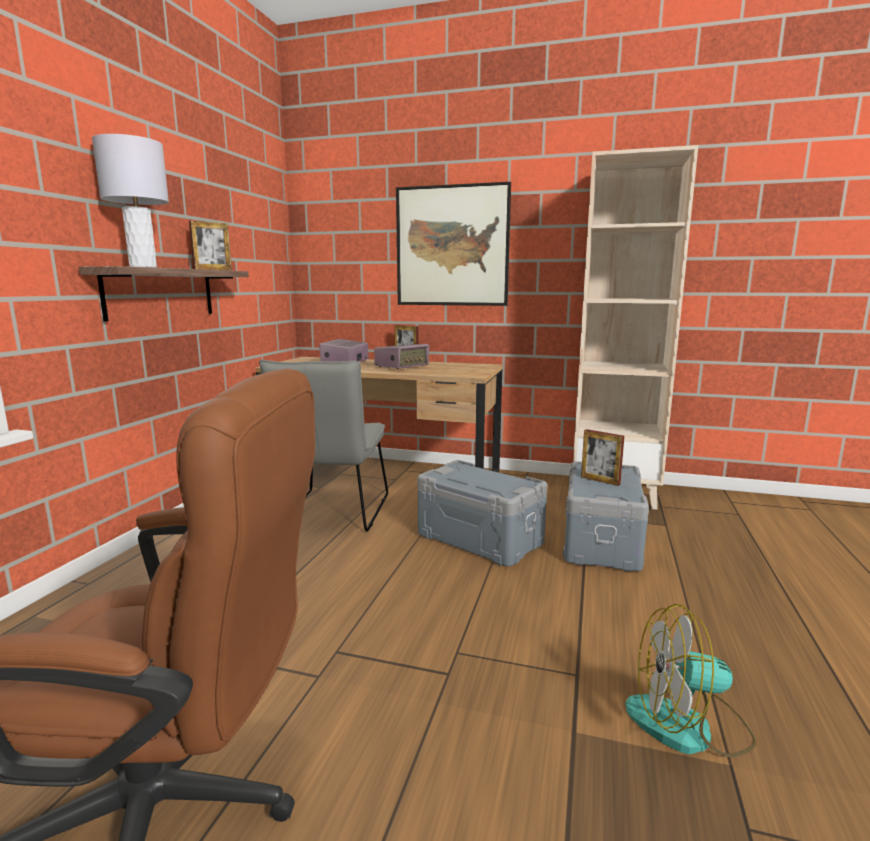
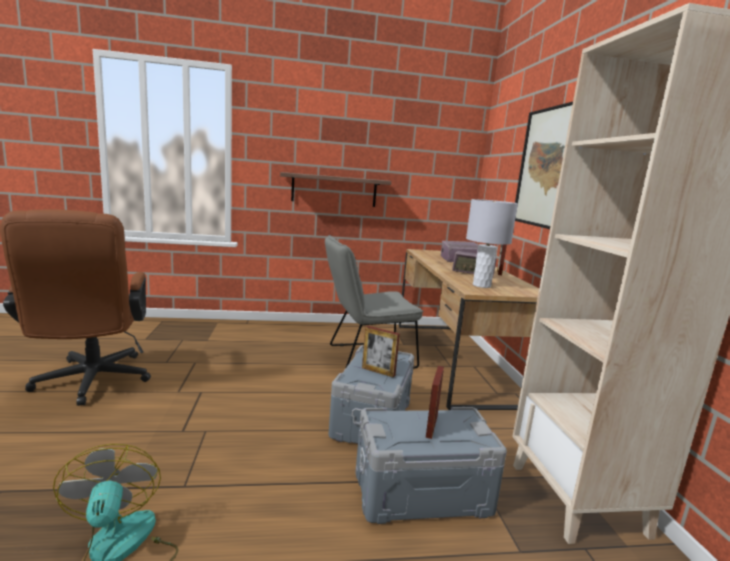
camera: 65 degrees right, 0 degrees up
grey table lamp [92,134,169,268] -> grey table lamp moved to [466,199,518,288]
picture frame [189,221,232,271] -> picture frame moved to [362,326,400,378]

